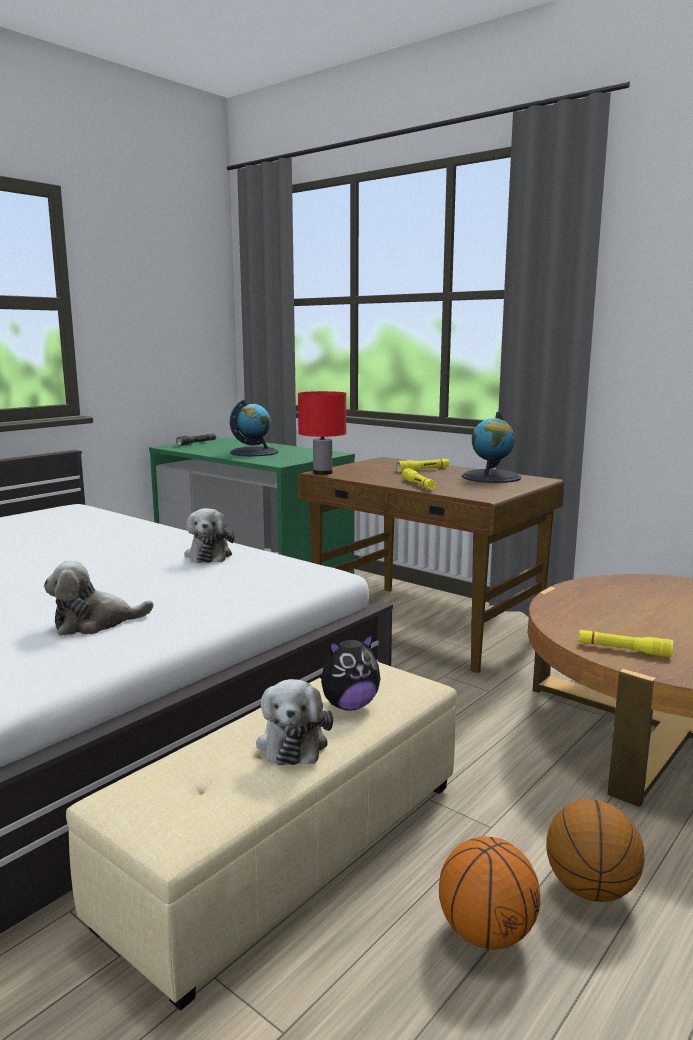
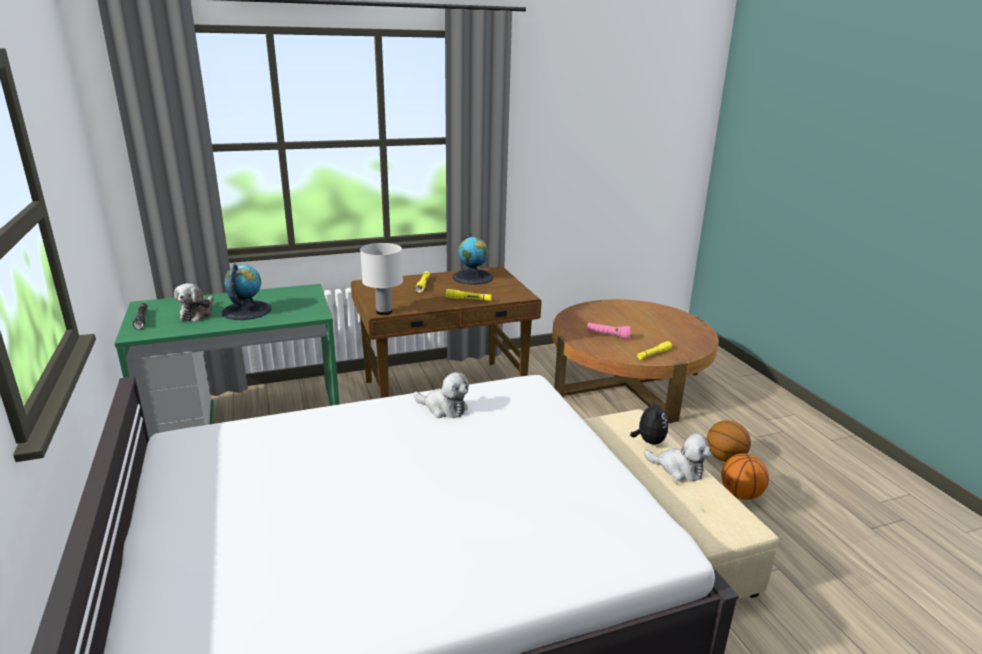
camera: 60 degrees left, 10 degrees up
plush toy [44,560,154,635] -> plush toy moved to [174,283,214,322]
red table lamp [298,391,347,475] -> white table lamp [360,243,403,315]
none -> pink flashlight [587,323,631,340]

